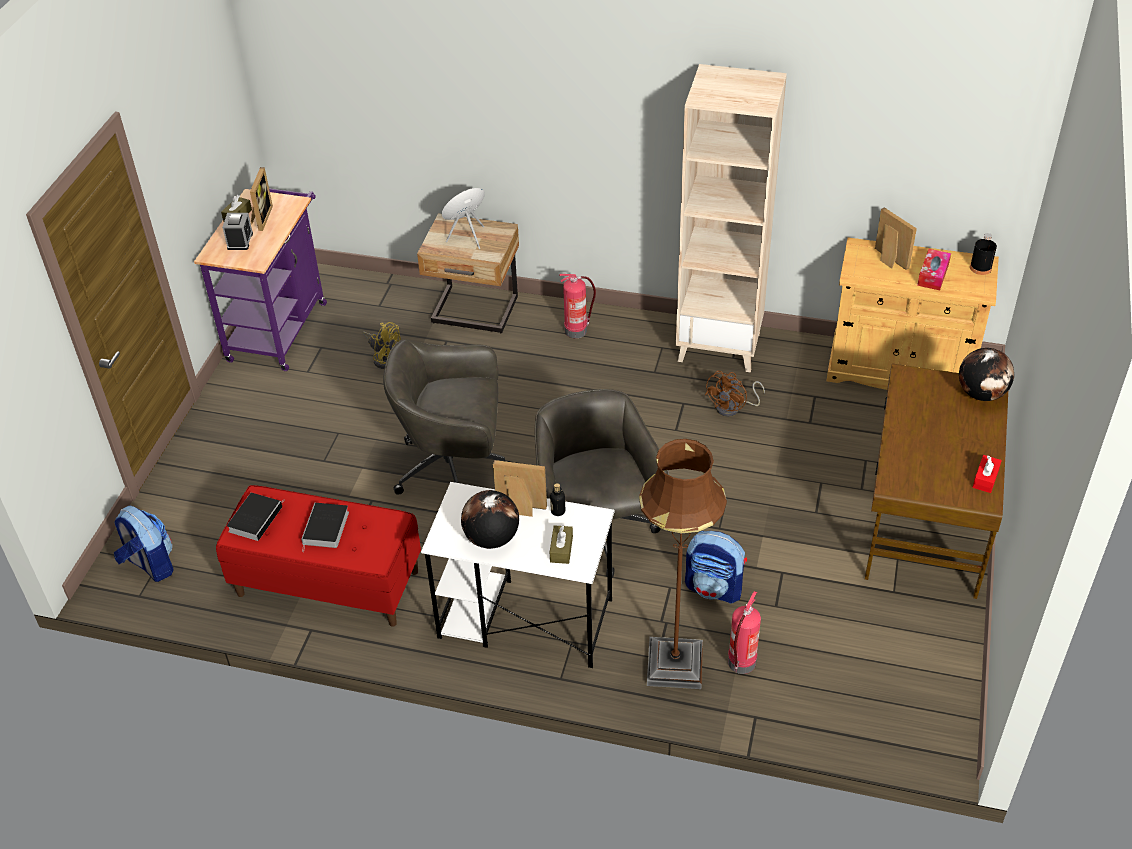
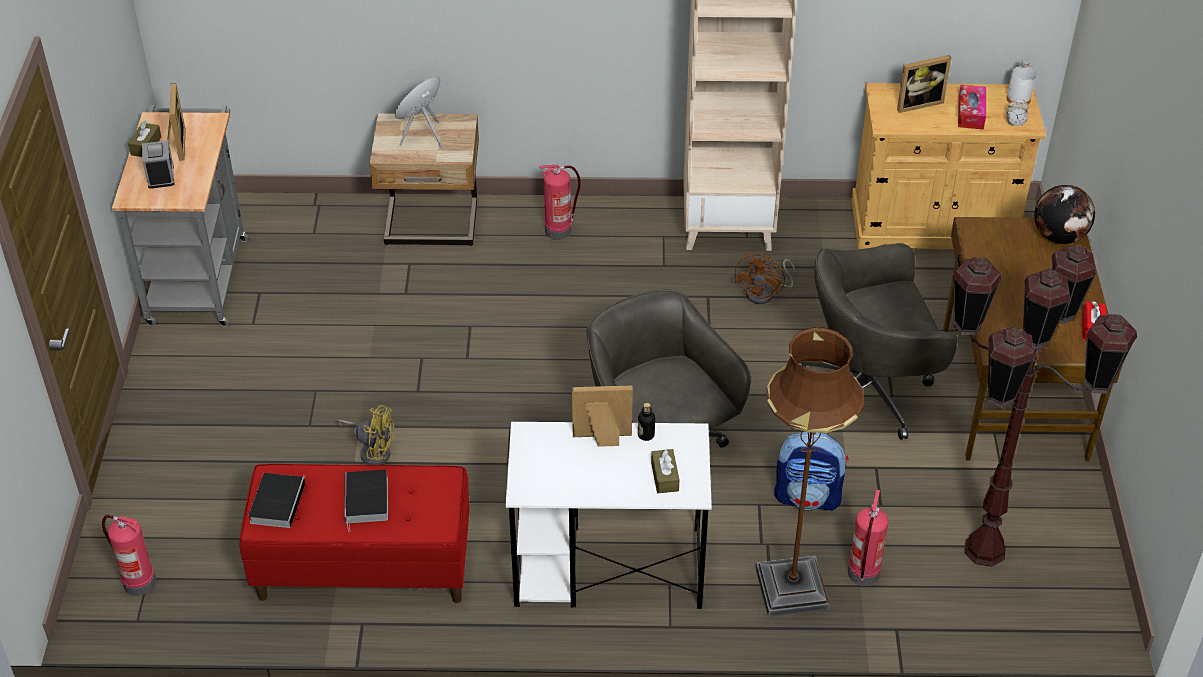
camera: 15 degrees left, 0 degrees up
backpack [114,506,174,582] -> fire extinguisher [102,515,156,596]
purple cart [194,187,327,371] -> grey cart [112,105,249,327]
yellow fan [362,322,401,369] -> yellow fan moved to [336,405,395,465]
grey office chair [383,339,509,495] -> grey office chair moved to [800,243,958,440]
globe [461,490,519,549] -> none
picture frame [875,207,917,270] -> picture frame turned 120 degrees clockwise [897,55,951,113]
black bottle [970,233,997,275] -> white bottle [1006,59,1036,104]
none -> brown floor lamp [953,244,1137,567]
none -> alarm clock [1006,99,1029,126]

